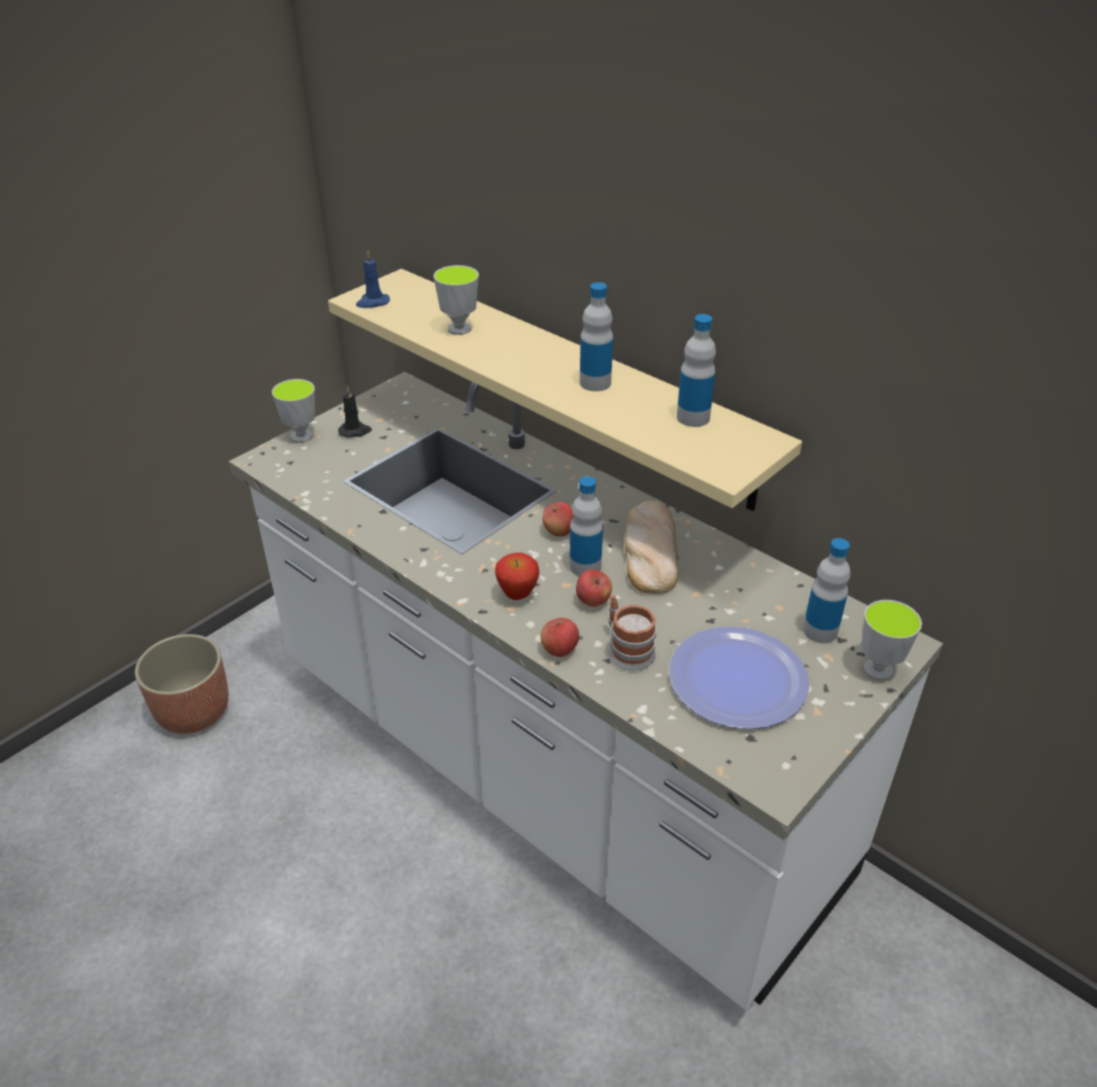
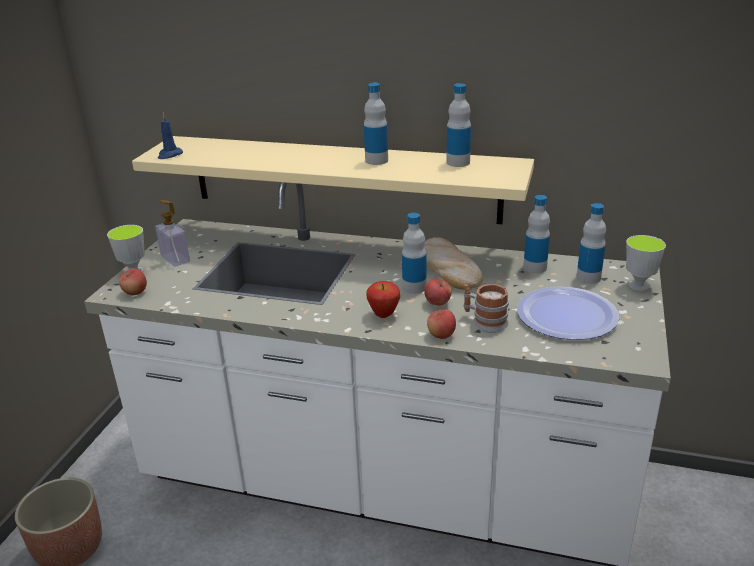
camera: 25 degrees left, 10 degrees down
black candle [338,385,372,438] -> soap dispenser [155,200,190,267]
cup [434,265,479,335] -> none
apple [543,502,573,537] -> apple moved to [119,269,147,295]
none -> bottle [523,195,550,273]

